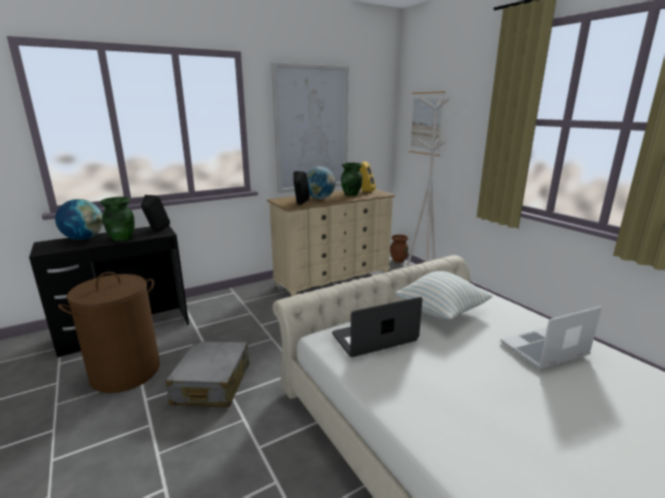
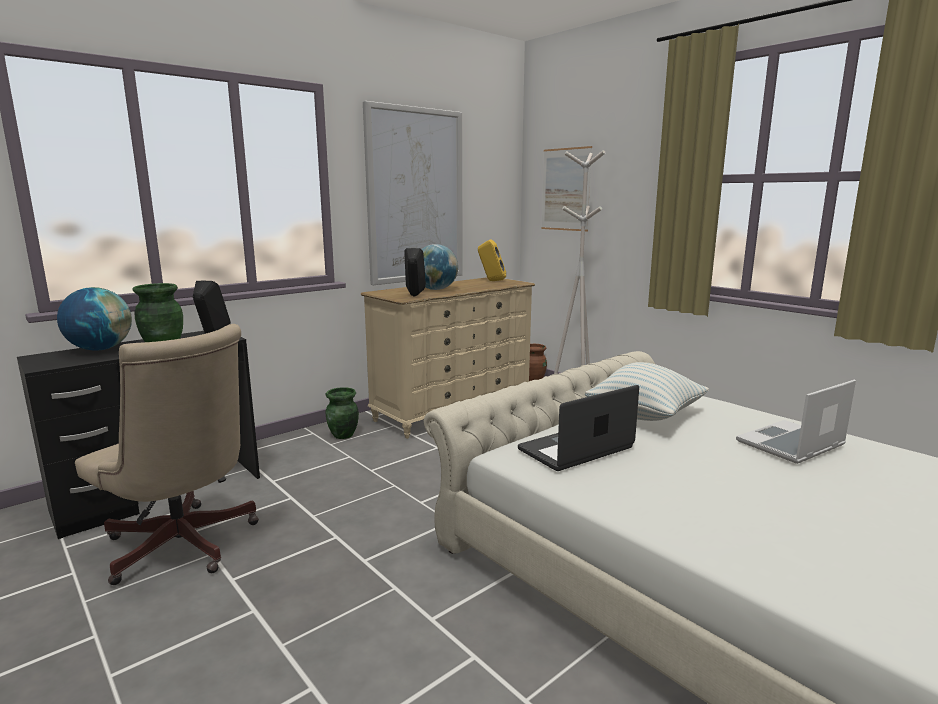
camera: 10 degrees left, 5 degrees down
brown laundry basket [58,272,160,393] -> beige office chair [75,324,259,585]
grey suitcase [165,341,249,407] -> none
green vase [341,163,362,196] -> green vase moved to [326,387,359,439]

